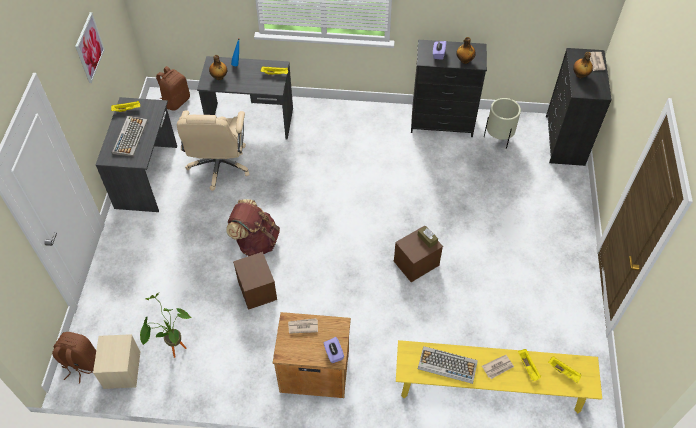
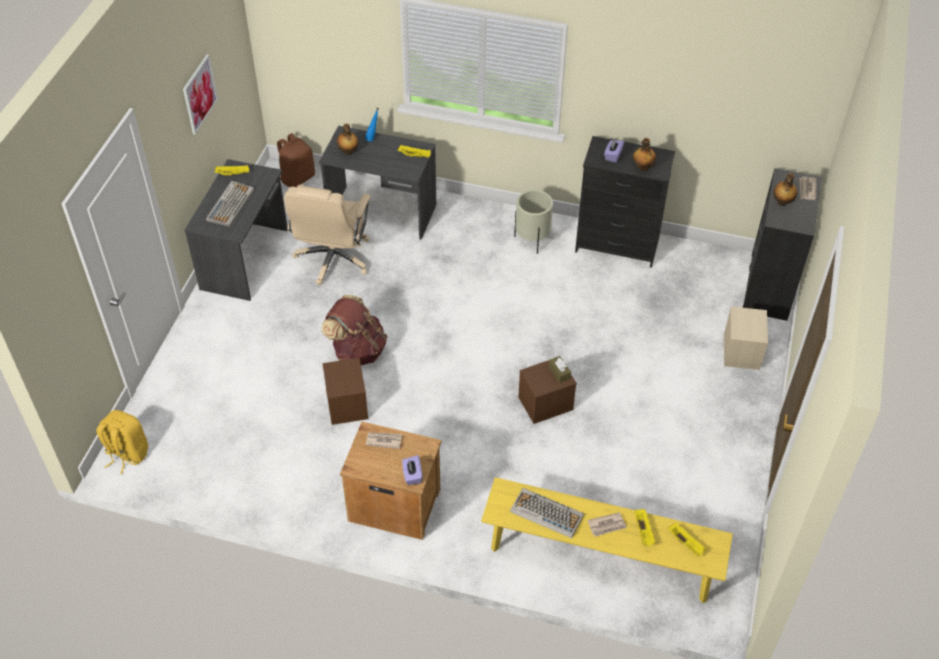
camera: 10 degrees right, 5 degrees down
brown backpack [52,332,96,384] -> yellow backpack [97,410,148,474]
beige storage box [93,334,141,389] -> beige storage box moved to [724,307,768,370]
potted plant [140,292,191,358] -> none
beige planter [484,98,521,149] -> beige planter moved to [514,190,553,254]

